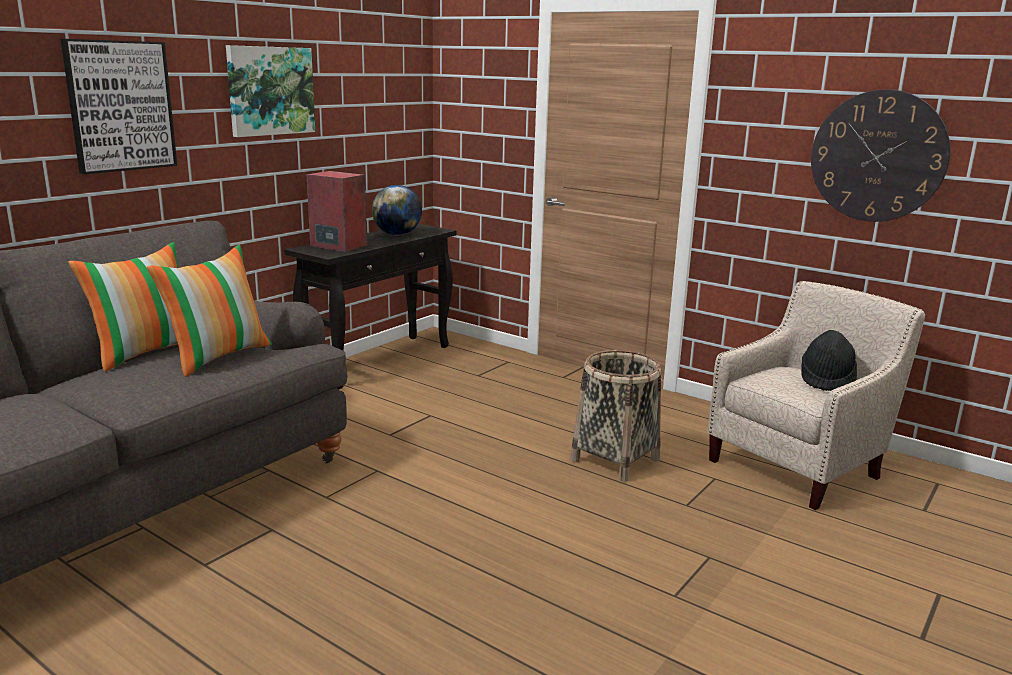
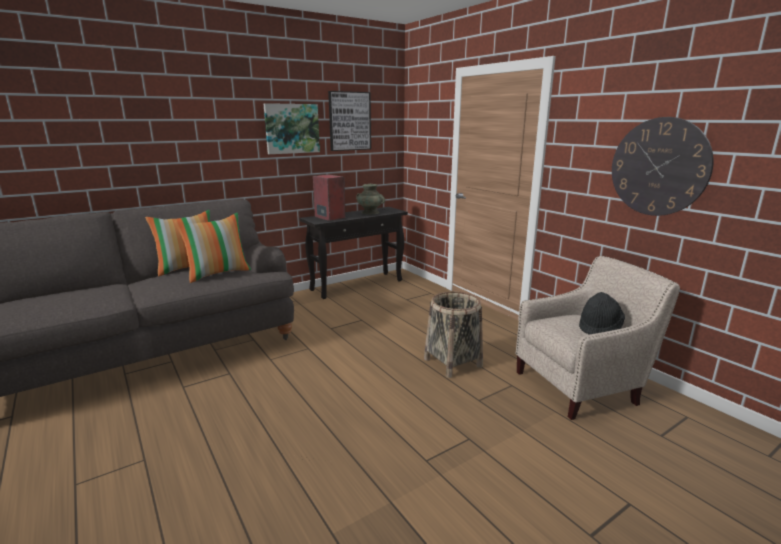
camera: 20 degrees right, 0 degrees up
picture [61,39,177,174] -> picture moved to [328,91,371,151]
globe [372,185,422,235] -> turquoise vase [356,184,385,215]

